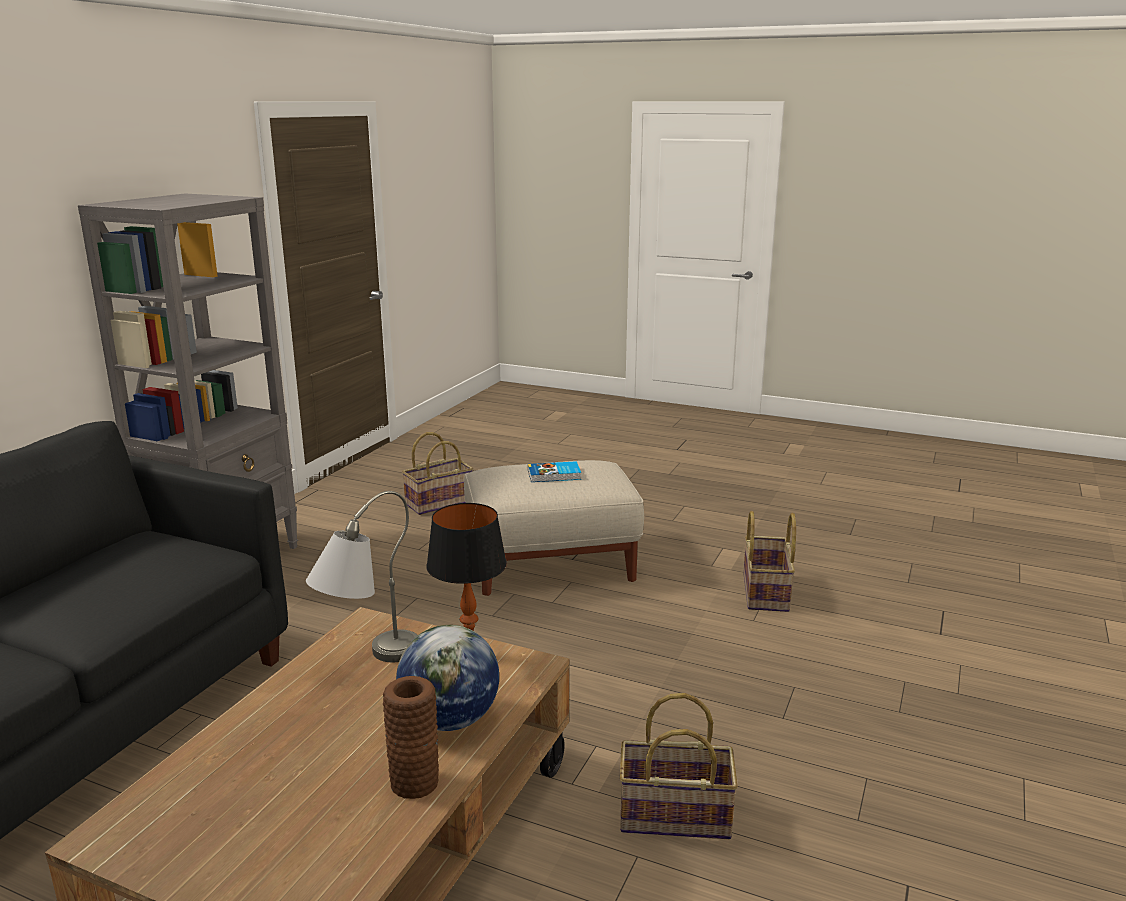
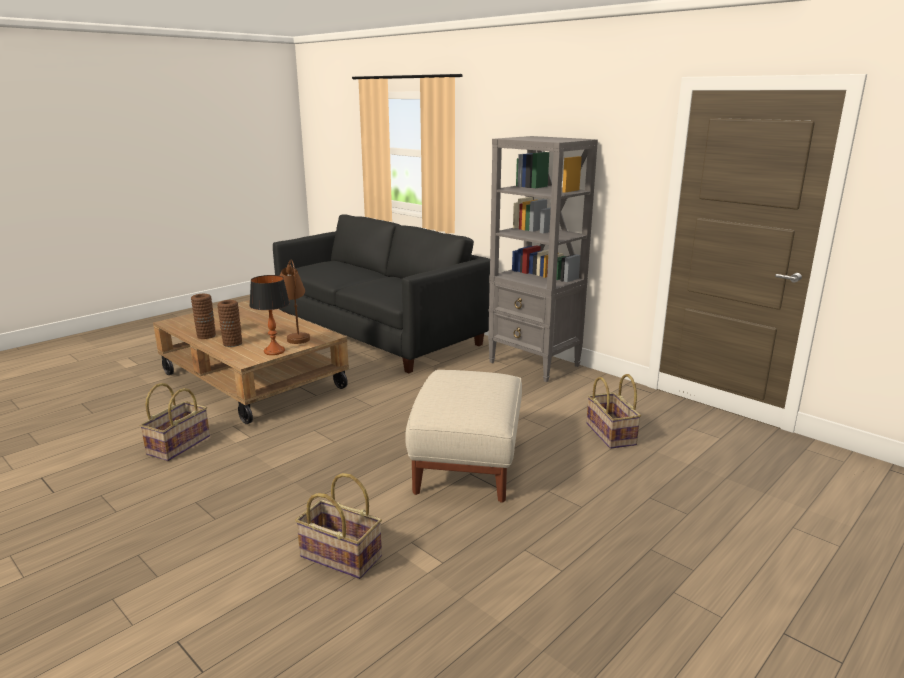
camera: 110 degrees right, 0 degrees up
grey table lamp [306,491,418,662] -> brown table lamp [280,260,310,344]
globe [396,625,499,731] -> brown vase [217,300,242,347]
book [528,461,581,482] -> none

